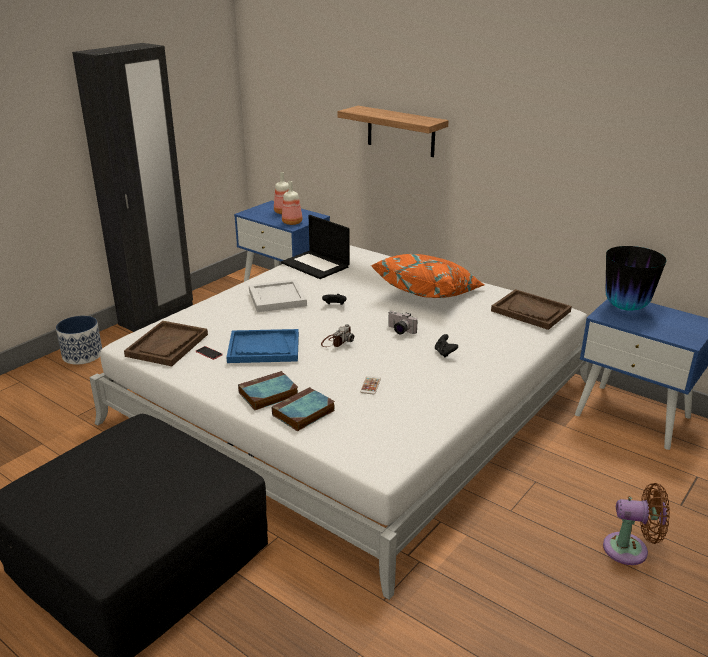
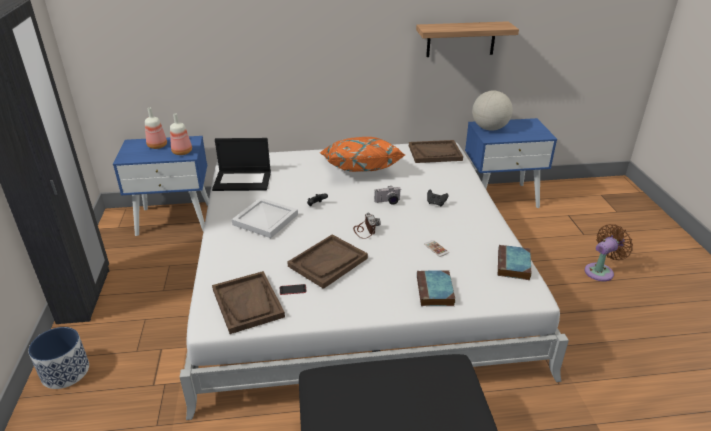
camera: 45 degrees left, 5 degrees up
blue tray [226,329,299,363] -> brown tray [287,234,368,289]
book [238,371,298,411] -> book moved to [498,245,531,280]
shelf [338,106,449,157] -> shelf moved to [416,21,519,57]
vase [606,246,666,311] -> globe [472,91,513,131]

